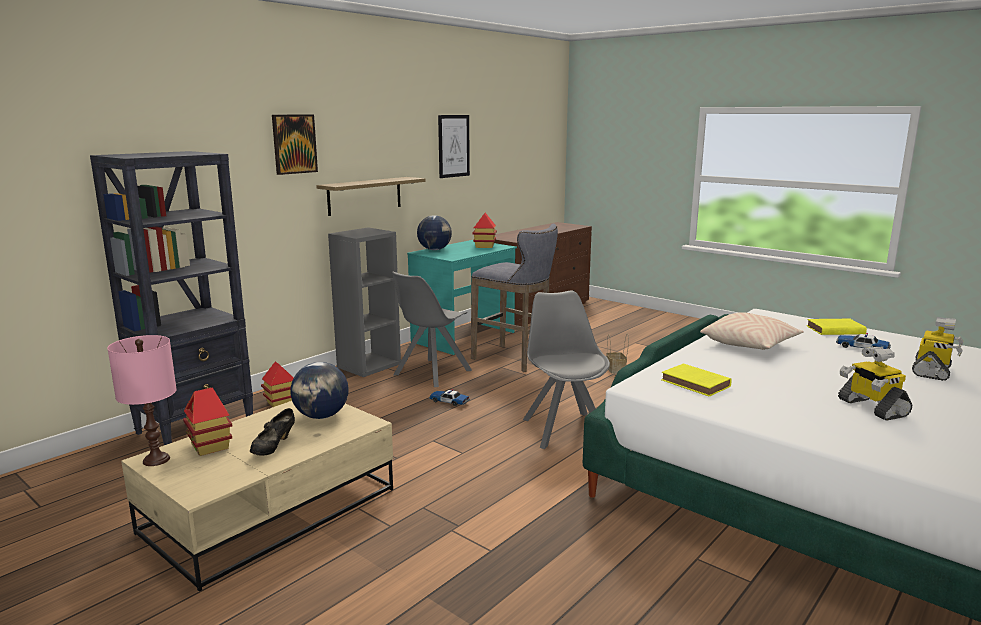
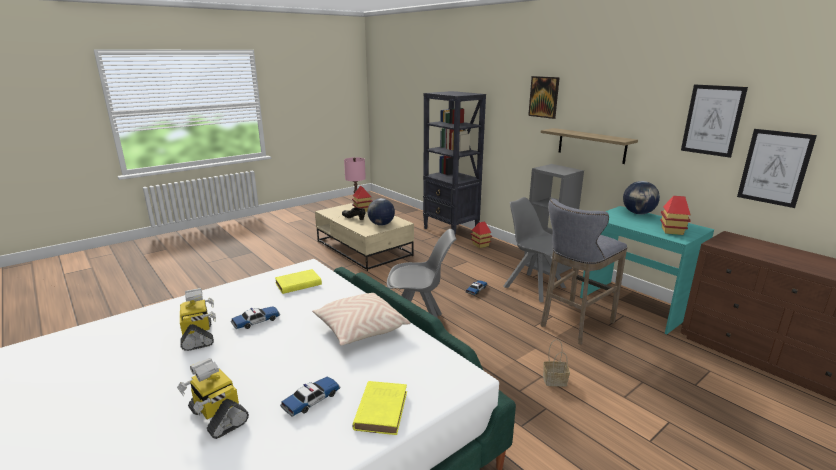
camera: 100 degrees right, 5 degrees up
toy robot [838,347,912,421] -> toy robot turned 75 degrees clockwise [180,288,216,351]
none -> toy car [231,306,280,329]
none -> picture [737,129,817,208]

